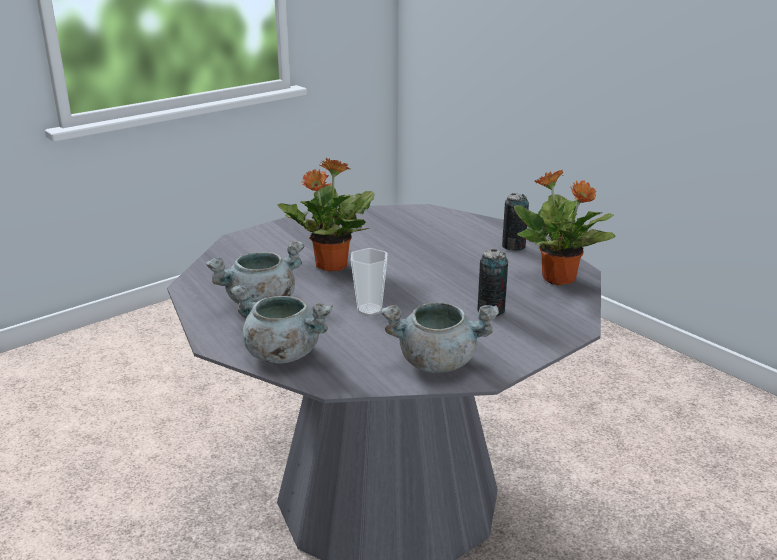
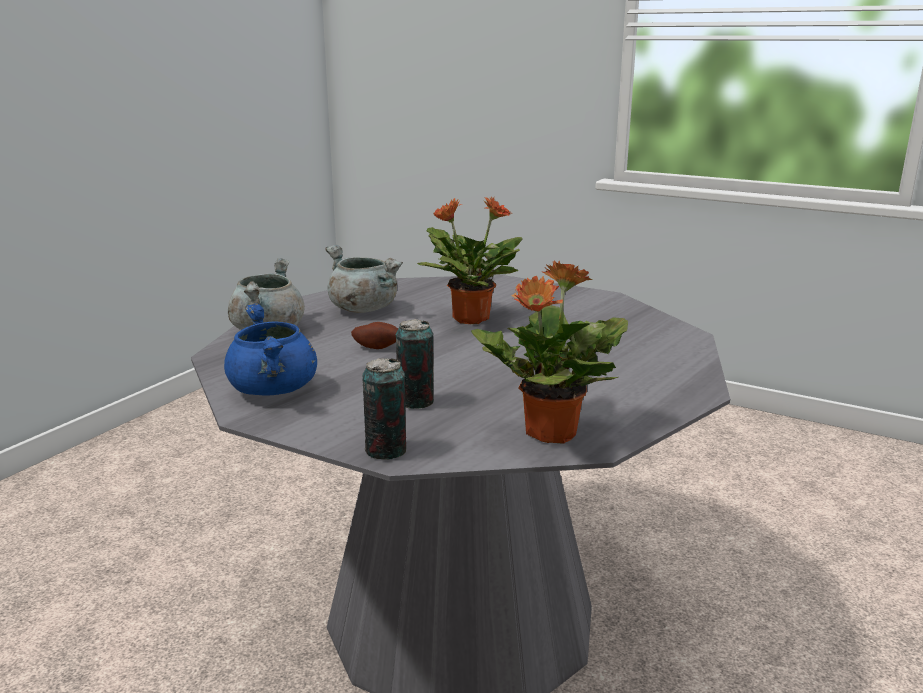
camera: 70 degrees right, 5 degrees down
cup [351,248,387,316] -> potato [351,322,398,349]
grey cooking pot [381,302,499,373] -> blue cooking pot [224,303,317,395]
can [502,193,529,251] -> can moved to [363,358,406,460]

